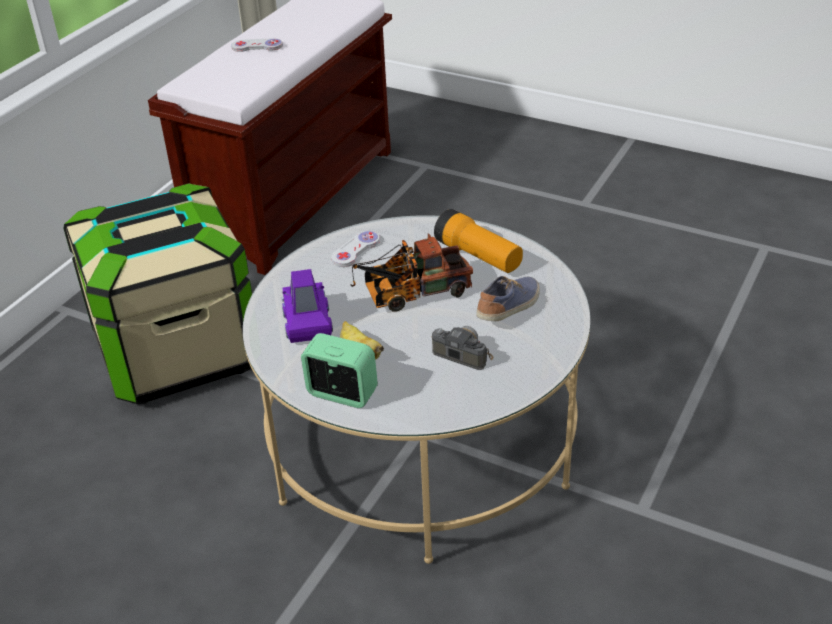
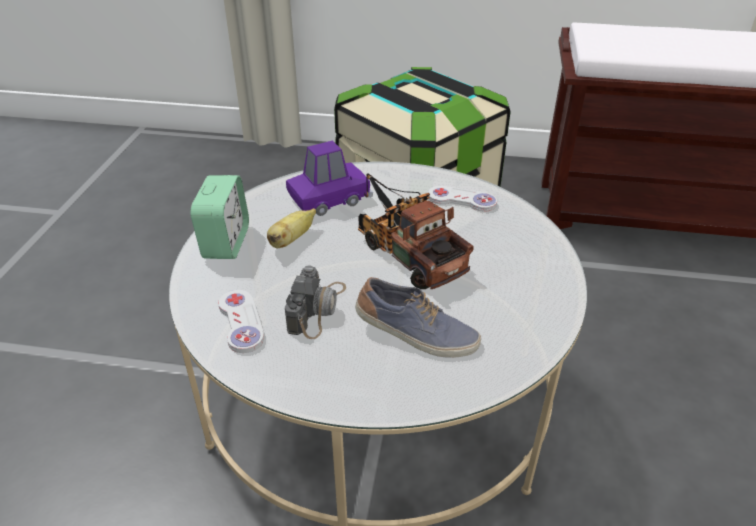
camera: 70 degrees right, 0 degrees up
white game controller [231,38,283,52] -> white game controller moved to [218,290,264,353]
flashlight [434,209,523,273] -> none

